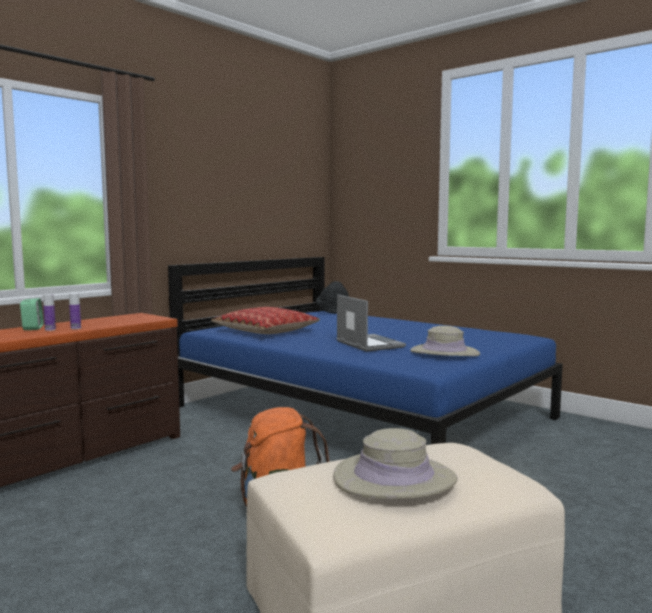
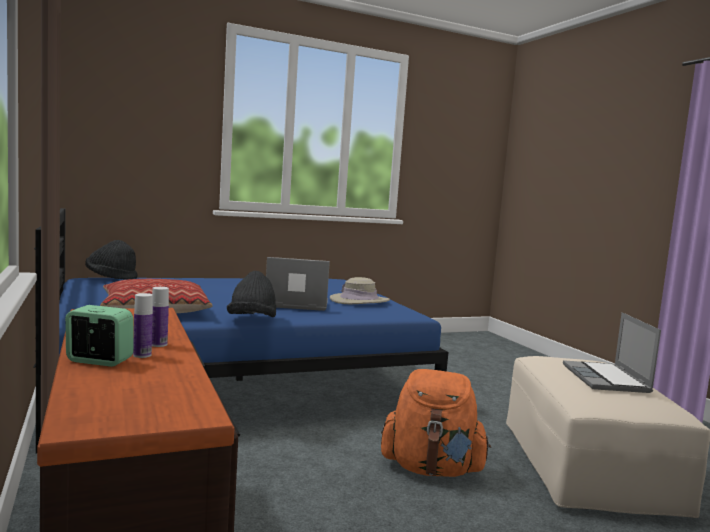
camera: 65 degrees left, 0 degrees up
beige hat [333,428,458,499] -> laptop [563,312,661,393]
none -> black hat [227,271,276,317]

